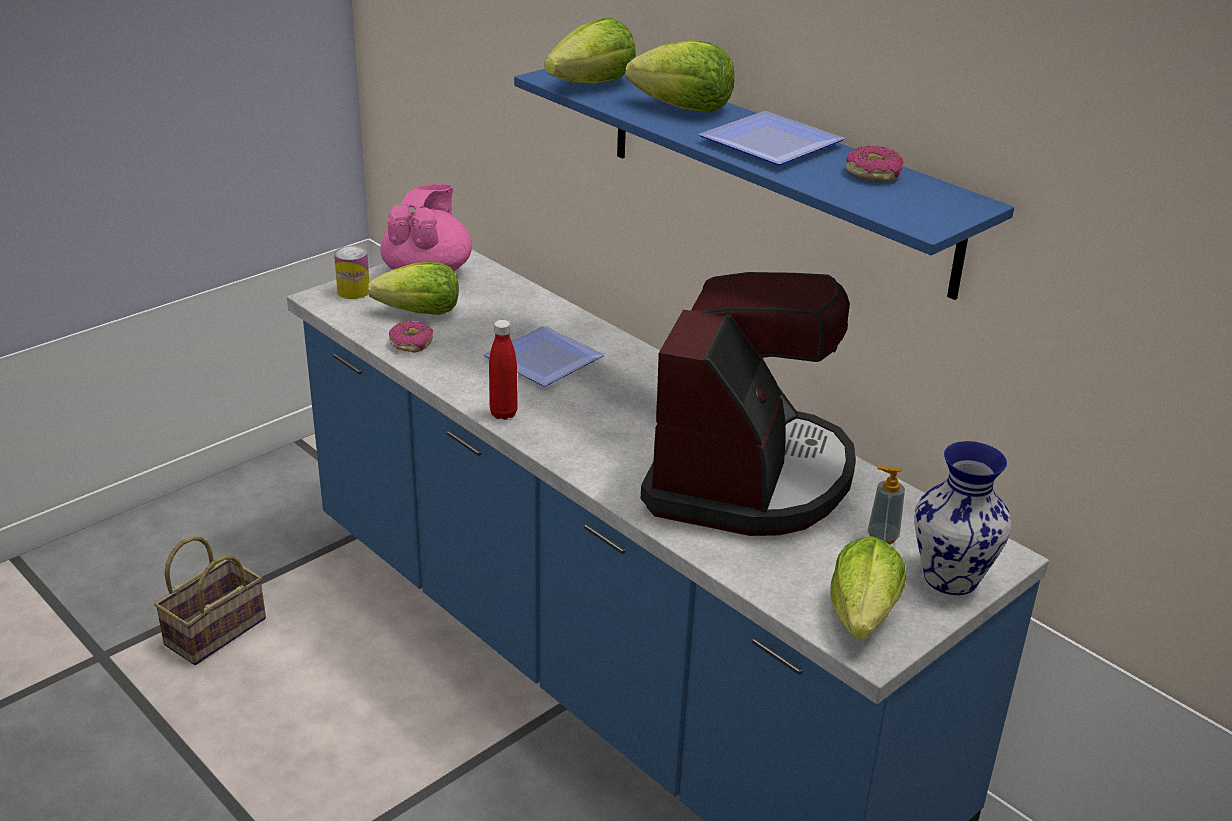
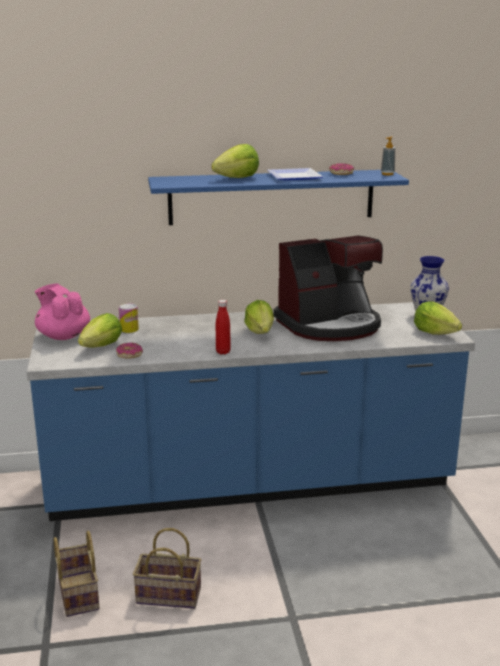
camera: 55 degrees left, 10 degrees down
can [334,246,369,299] -> can moved to [119,303,139,333]
plate [483,326,605,386] -> none
lettuce [545,17,636,83] -> lettuce moved to [244,300,274,334]
coffee machine [641,272,856,536] -> coffee machine turned 105 degrees clockwise [273,235,383,341]
soap dispenser [868,466,905,544] -> soap dispenser moved to [381,137,395,175]
none -> basket [133,528,201,609]

